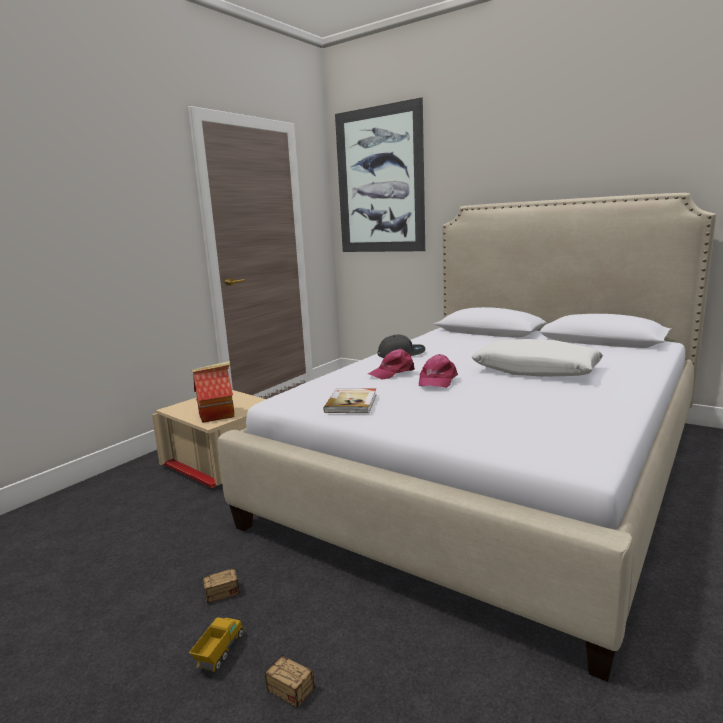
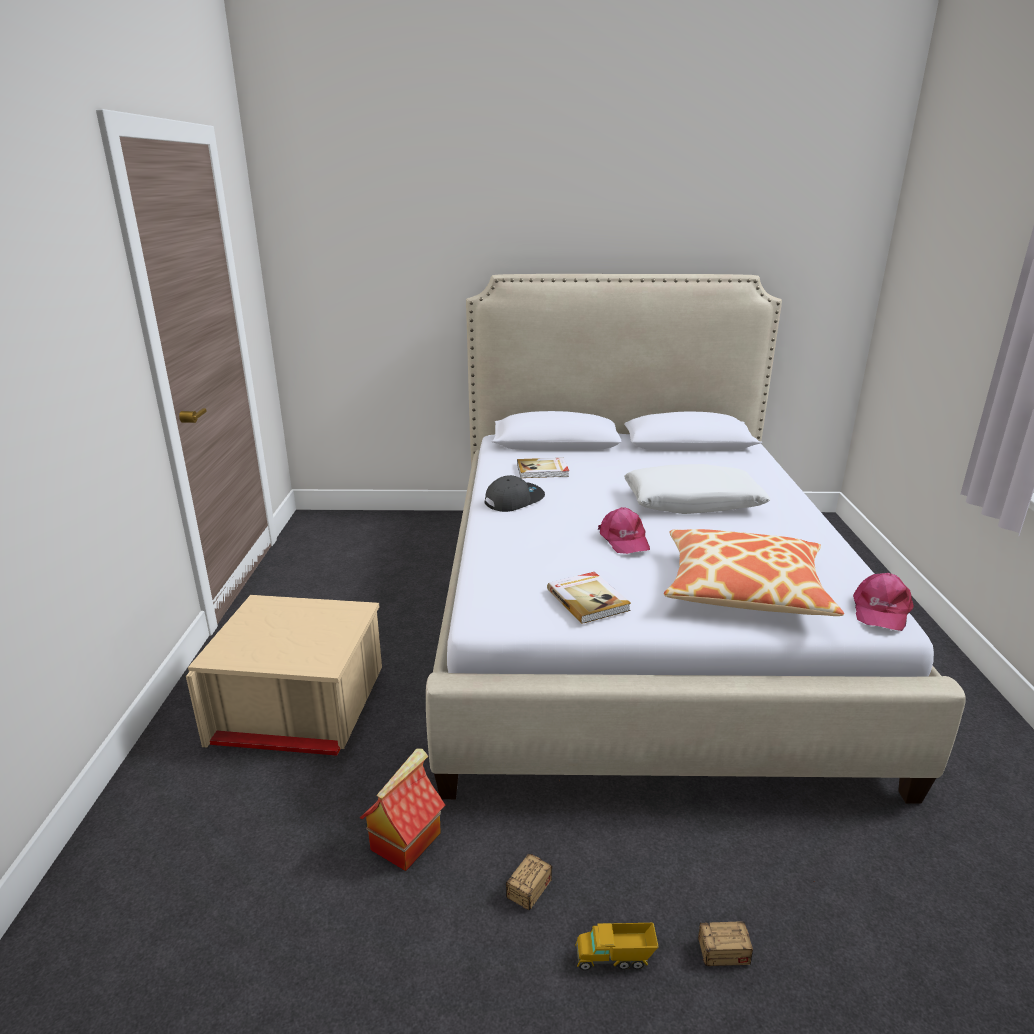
camera: 35 degrees left, 10 degrees up
toy truck [189,617,244,672] -> toy truck turned 75 degrees counterclockwise [575,923,658,971]
toy house [191,361,234,423] -> toy house moved to [360,749,445,871]
picture [335,97,425,252] -> none
pink cap [368,349,415,380] -> pink cap moved to [853,573,914,631]
none -> book [517,458,569,478]
none -> pillow [664,529,844,616]

